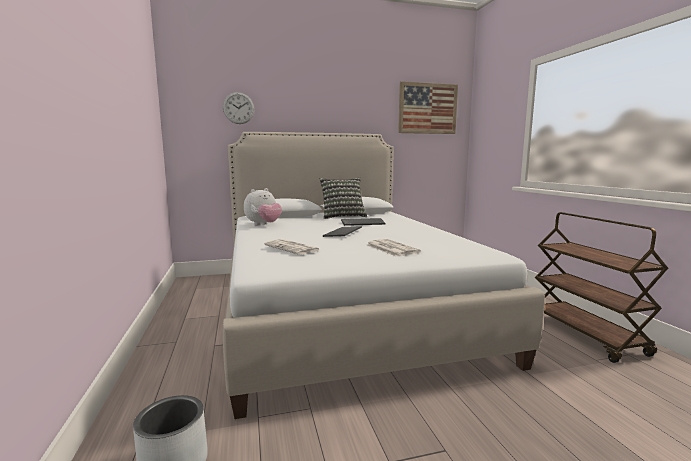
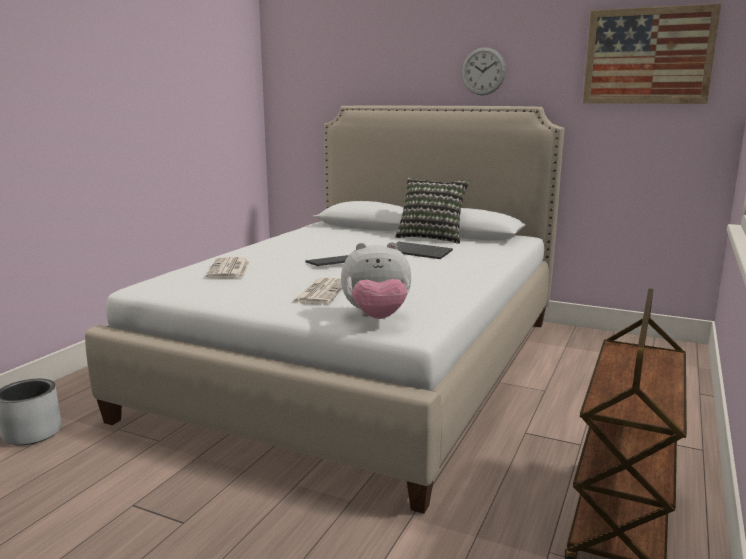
camera: 40 degrees right, 5 degrees up
wall clock [223,92,255,124] -> wall clock moved to [461,47,506,95]
plush toy [244,188,282,225] -> plush toy moved to [341,242,411,319]

